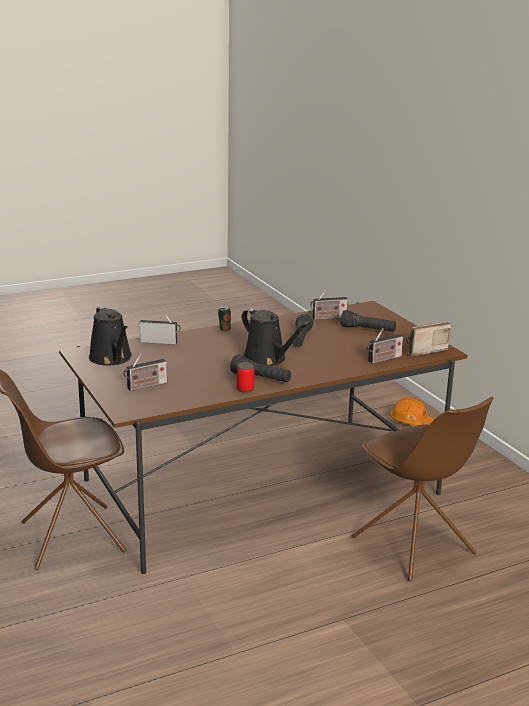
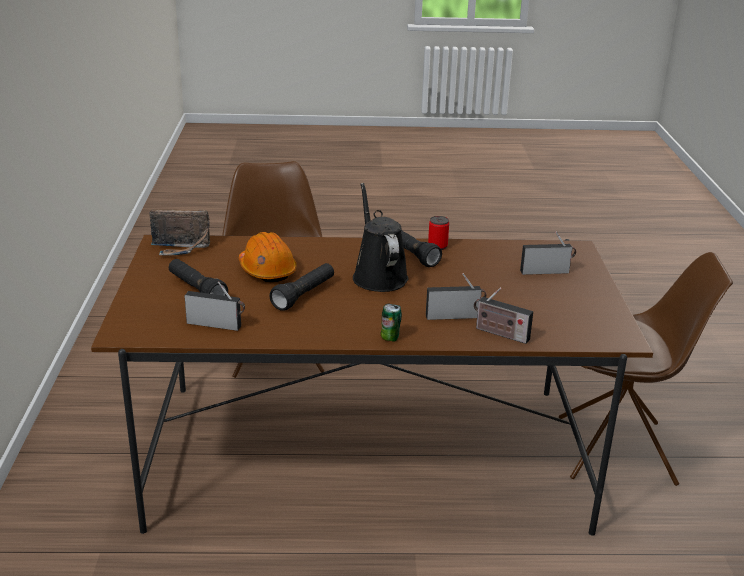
camera: 155 degrees left, 5 degrees up
black watering can [89,306,132,365] -> none
radio [367,328,403,364] -> radio moved to [426,273,486,320]
orange hard hat [390,397,433,426] -> orange hard hat moved to [239,232,297,282]

